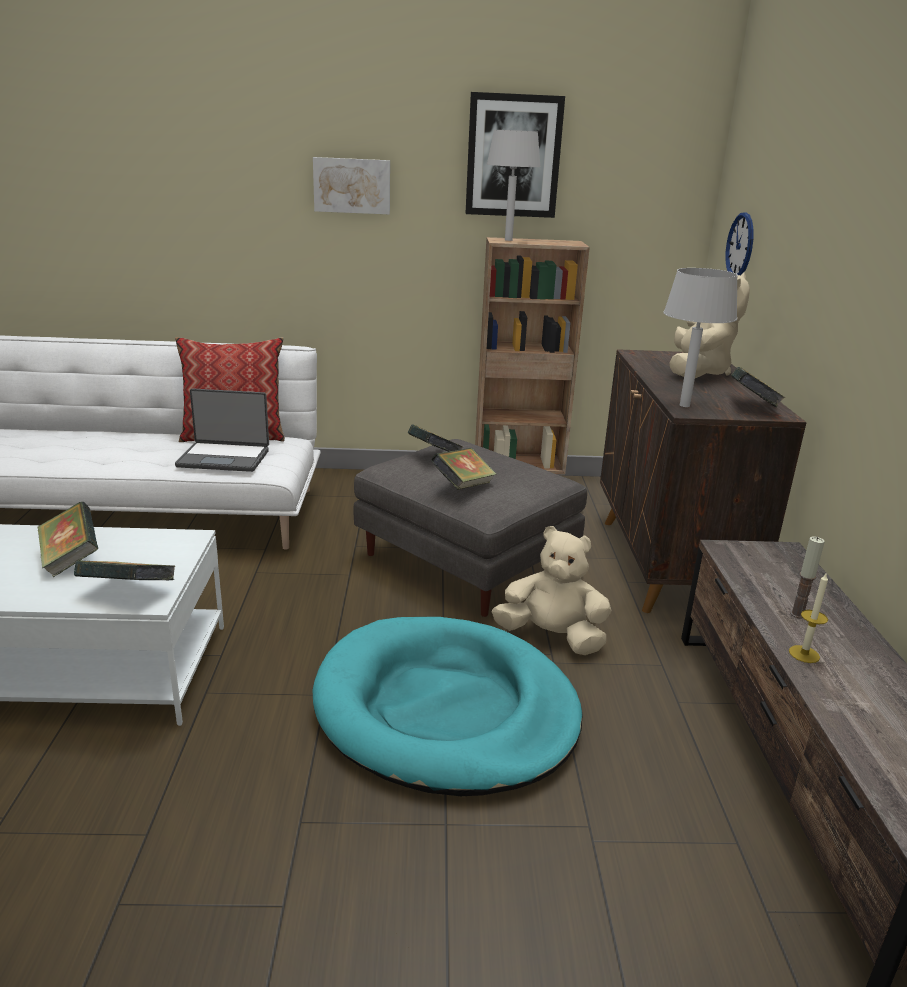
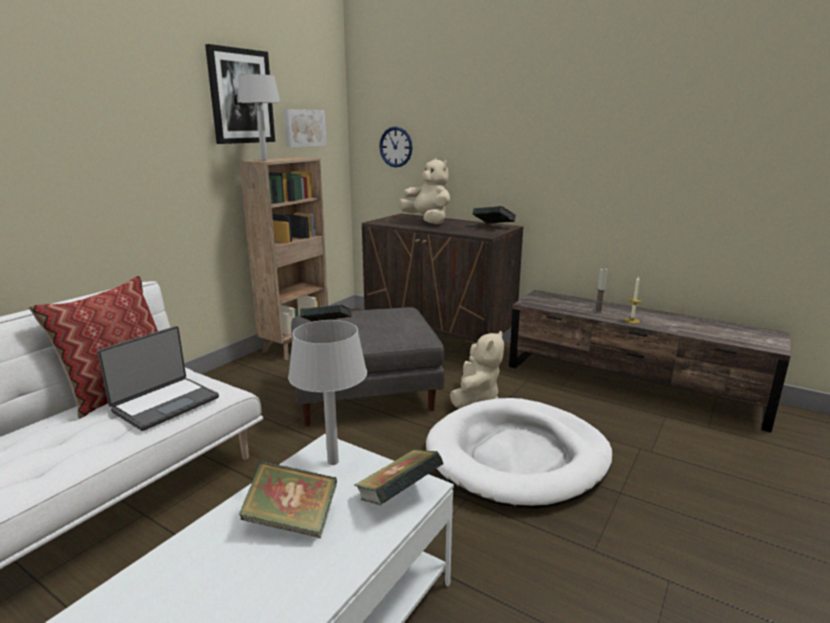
camera: 55 degrees left, 5 degrees down
picture [313,157,390,214] -> picture moved to [284,109,327,148]
turquoise dog bed [313,617,583,796] -> white dog bed [426,398,612,509]
book [431,448,496,490] -> none
beige plush toy [492,526,612,655] -> beige plush toy turned 150 degrees clockwise [450,331,504,409]
grey table lamp [663,268,738,407] -> grey table lamp moved to [288,320,367,465]

